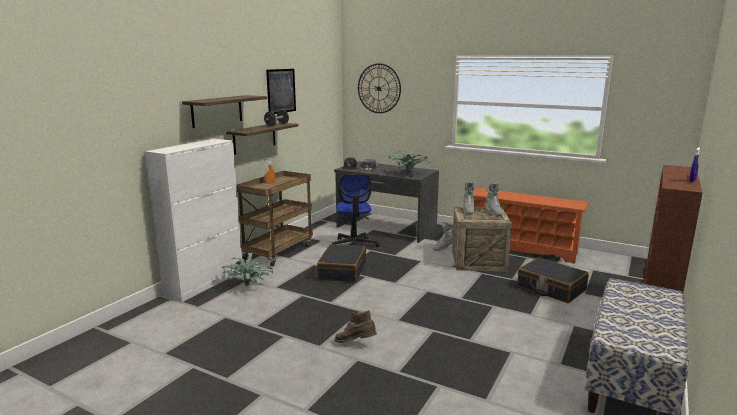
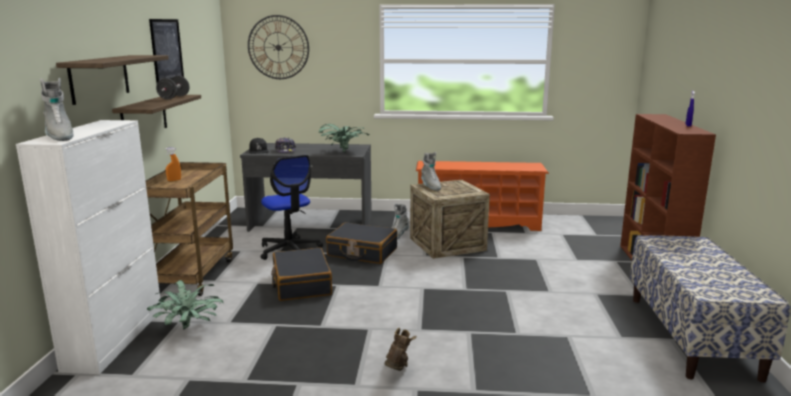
camera: 25 degrees left, 0 degrees up
brown boot [335,310,377,343] -> brown boot turned 105 degrees clockwise [385,328,417,371]
grey boot [485,183,503,216] -> grey boot moved to [40,78,74,141]
black suitcase [517,257,589,303] -> black suitcase moved to [326,222,397,264]

